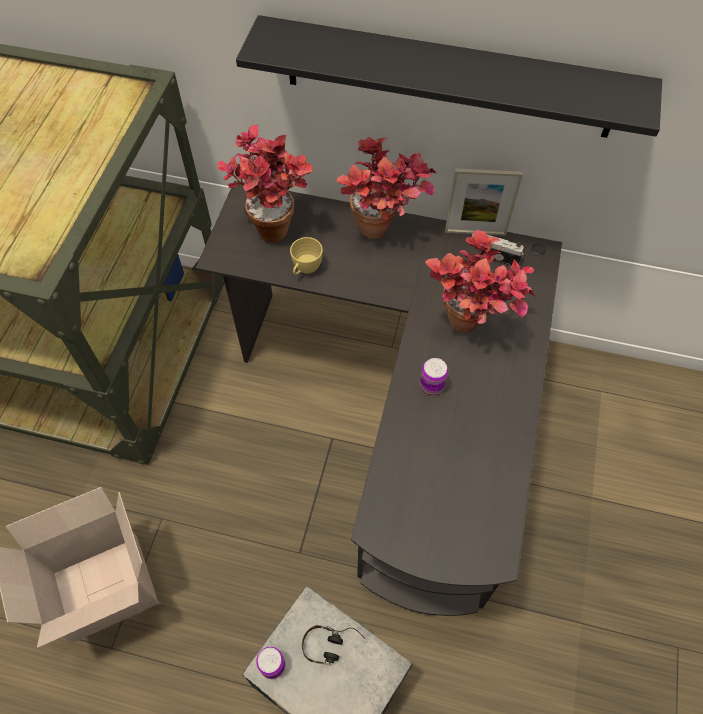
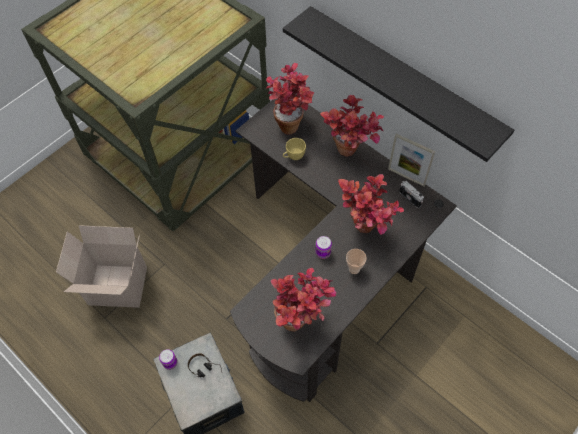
camera: 30 degrees right, 0 degrees up
none -> potted plant [271,268,337,332]
none -> cup [346,249,367,274]

